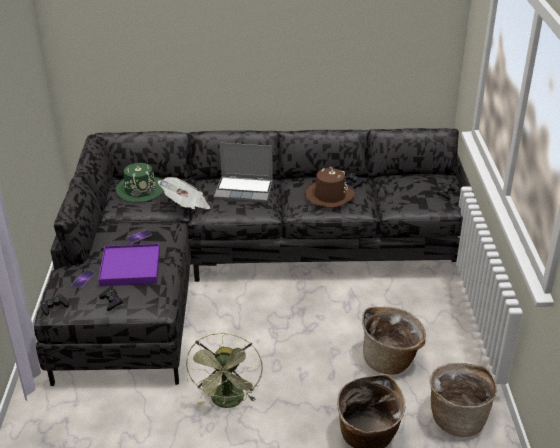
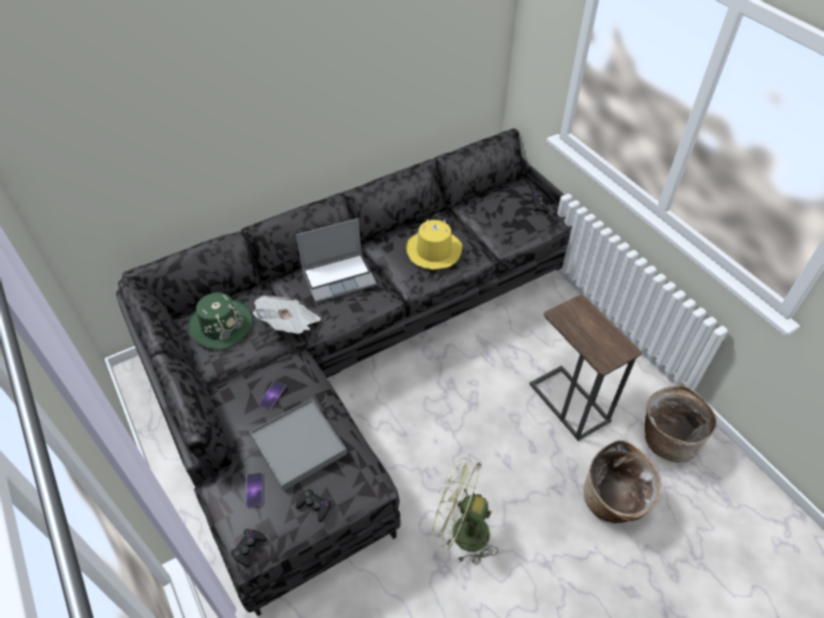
camera: 30 degrees left, 15 degrees up
purple tray [98,244,160,286] -> grey tray [250,399,347,491]
green fan [186,332,263,408] -> green fan turned 135 degrees clockwise [432,458,498,565]
brown hat [305,167,355,208] -> yellow hat [406,219,462,270]
basket [362,307,426,375] -> brown side table [530,294,642,441]

